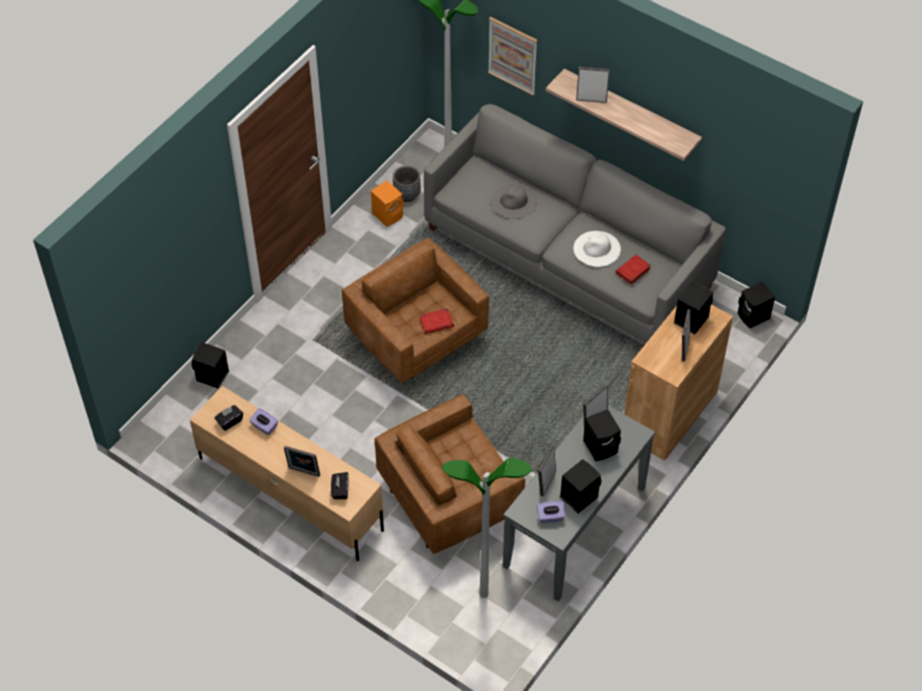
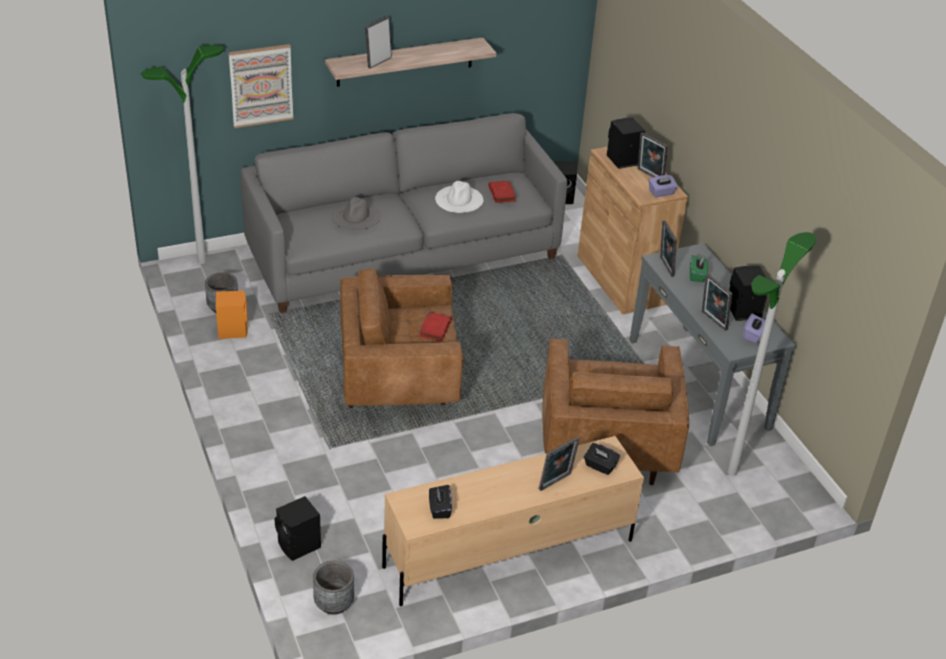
camera: 60 degrees left, 15 degrees down
purple tissue box [249,408,278,435] -> purple tissue box moved to [648,175,678,197]
black speaker [583,409,621,461] -> green tissue box [690,255,708,282]
none -> grey planter [313,561,354,615]

